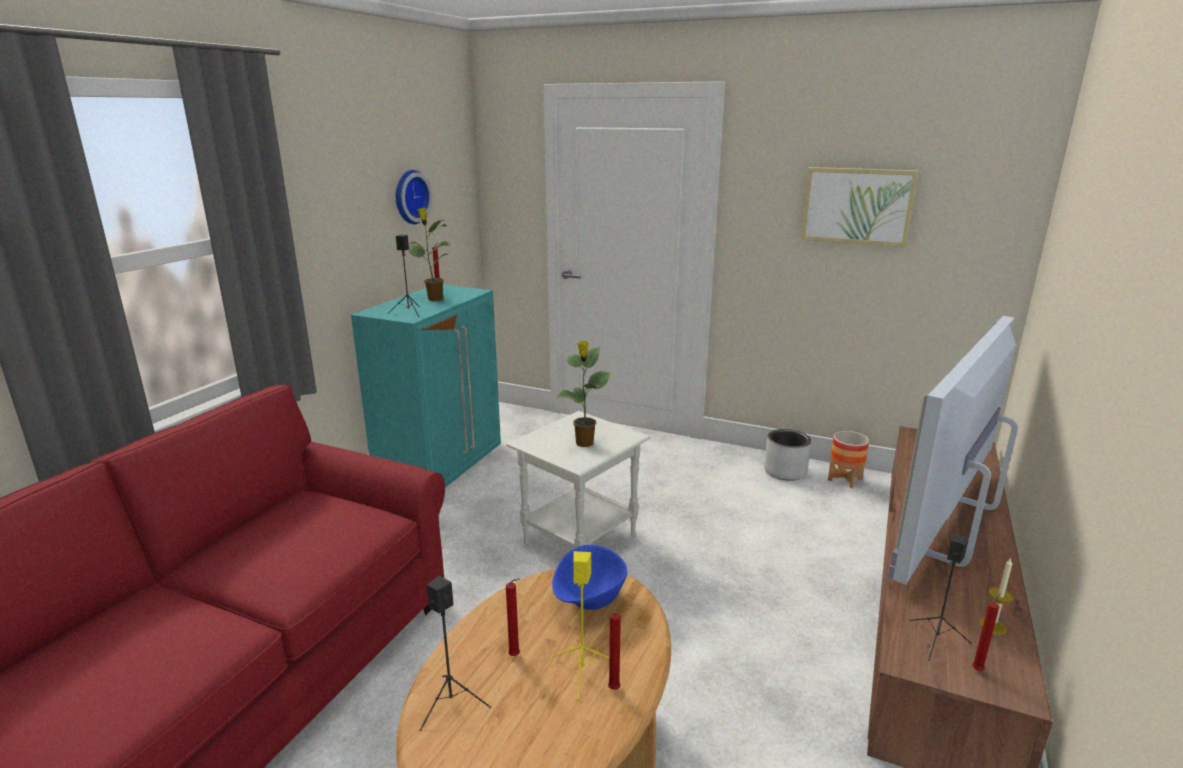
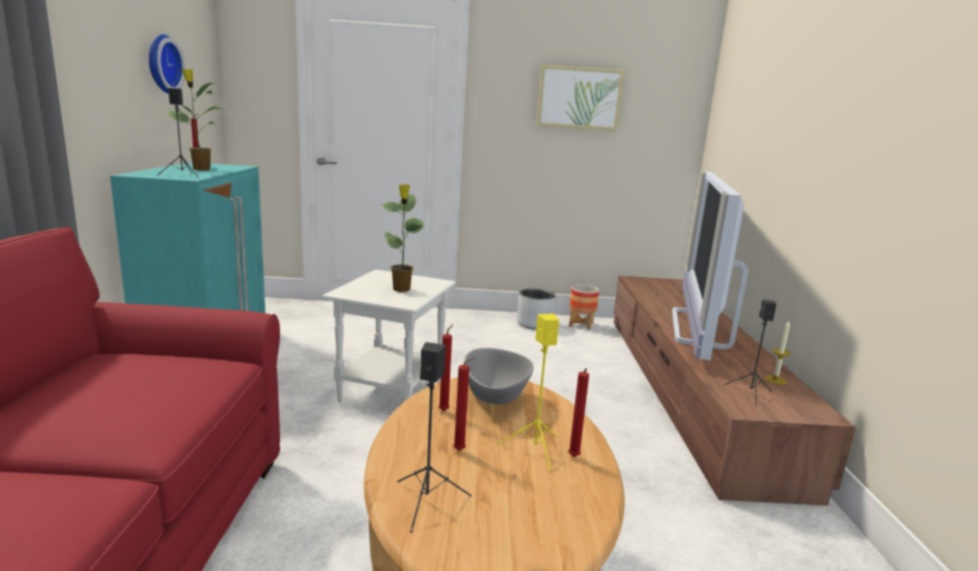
camera: 25 degrees left, 5 degrees down
blue bowl [552,545,627,610] -> grey bowl [464,348,534,404]
red candle [972,594,1001,671] -> red candle moved to [438,324,453,411]

